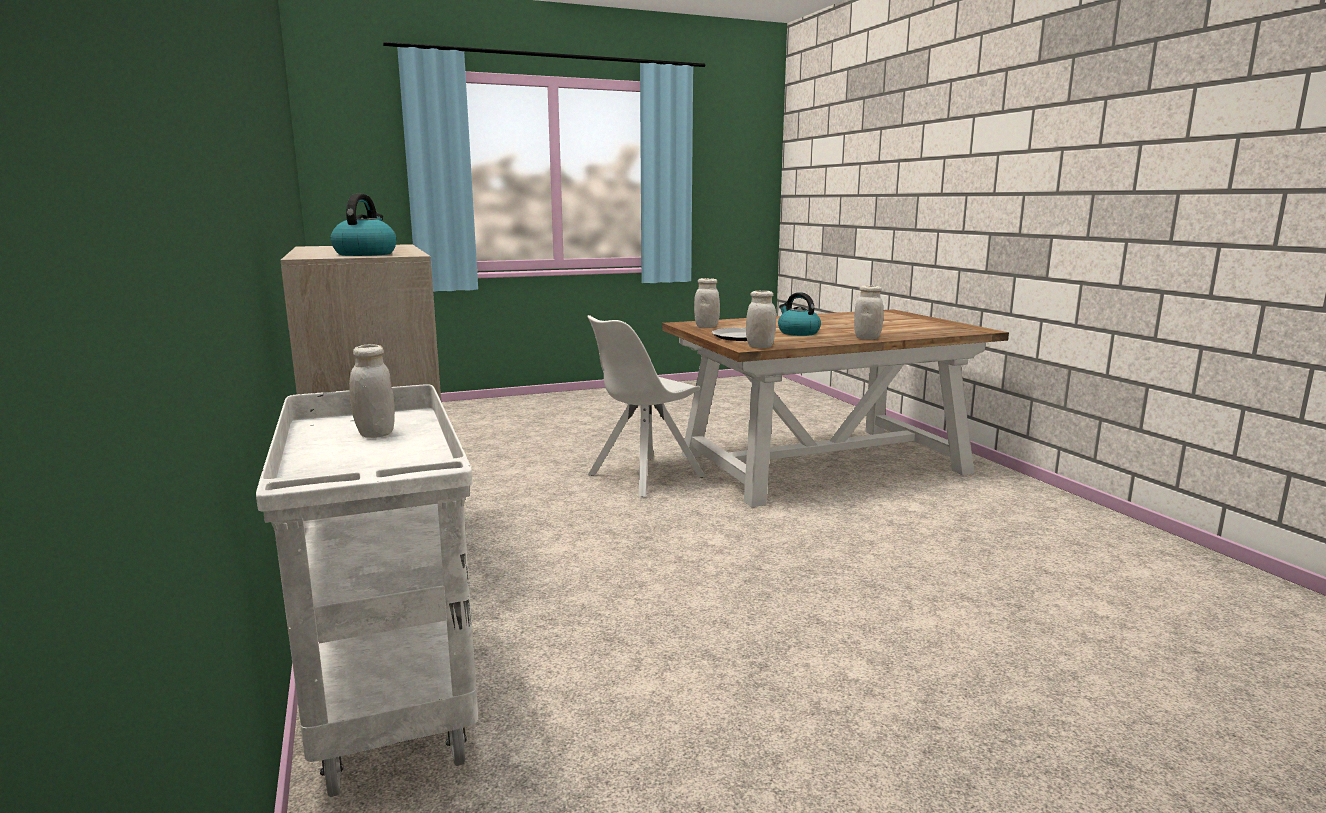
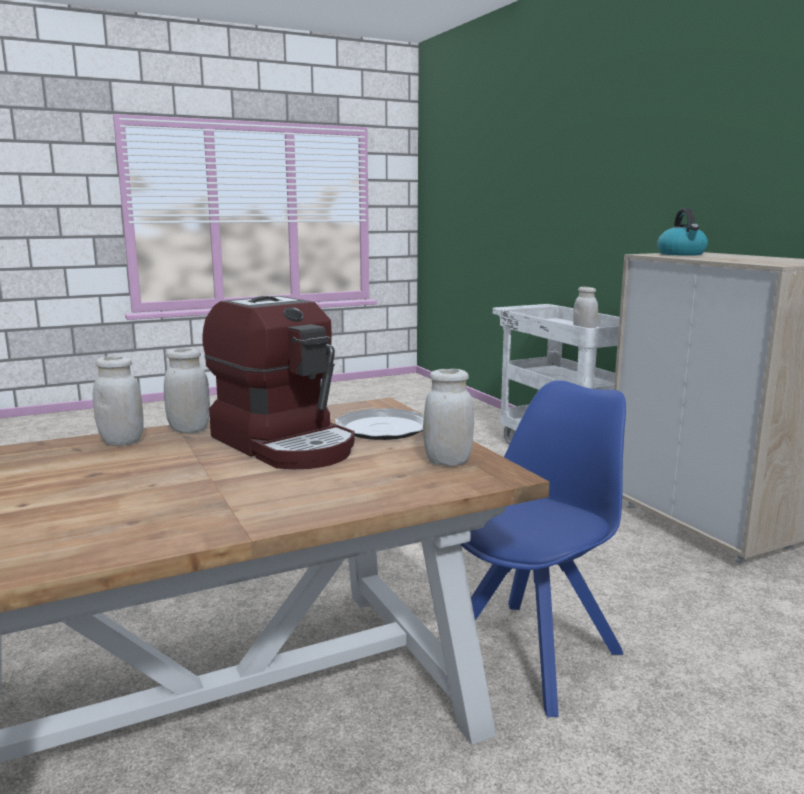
camera: 175 degrees right, 0 degrees up
white chair [587,315,705,497] -> blue chair [461,380,626,718]
white jar [746,291,776,348] -> white jar moved to [93,356,144,446]
kettle [778,292,821,336] -> coffee machine [202,296,355,469]

